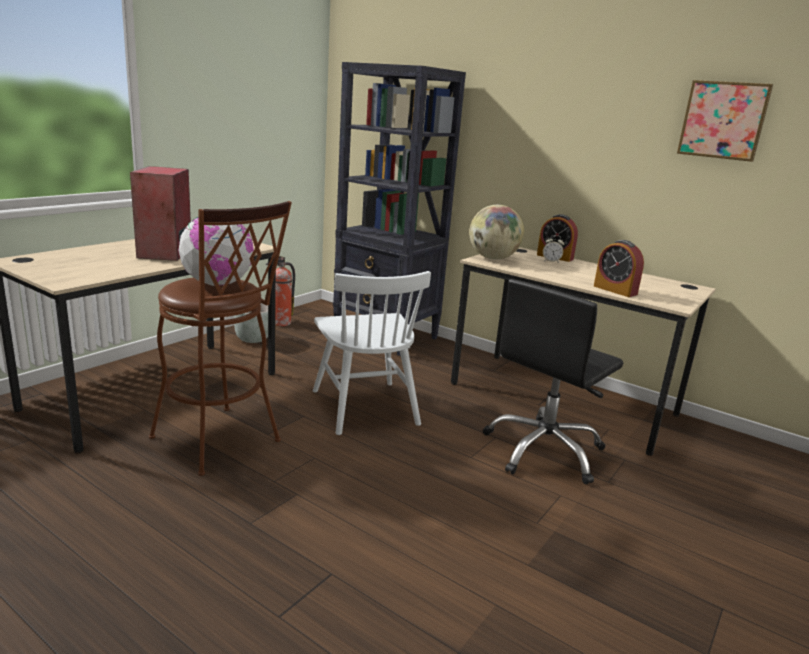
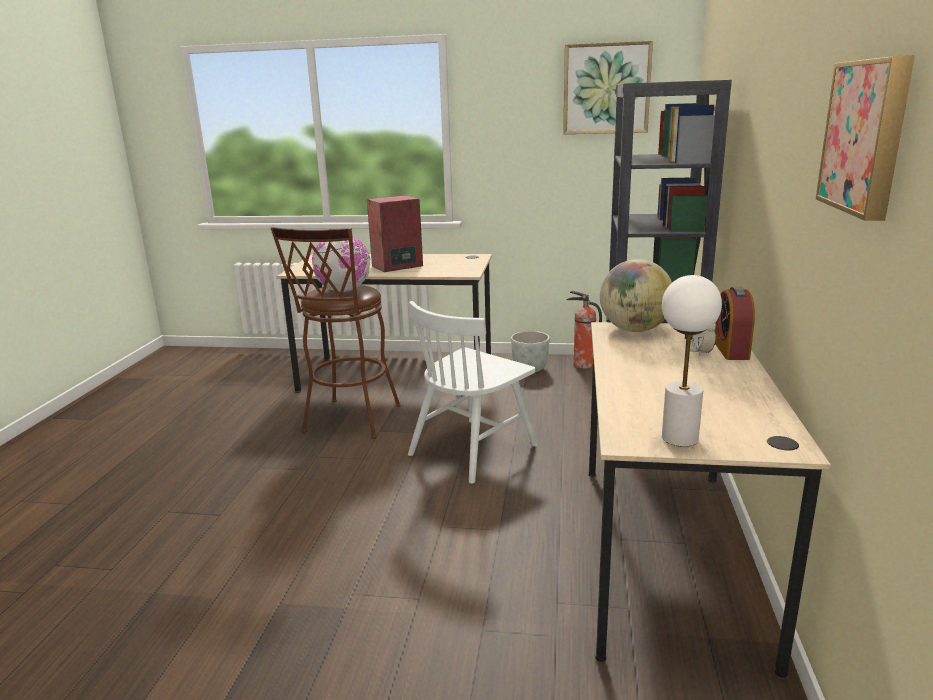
camera: 65 degrees right, 0 degrees up
black office chair [483,279,623,484] -> none
alarm clock [594,240,644,297] -> none
none -> picture [563,41,653,134]
none -> white table lamp [662,275,722,447]

